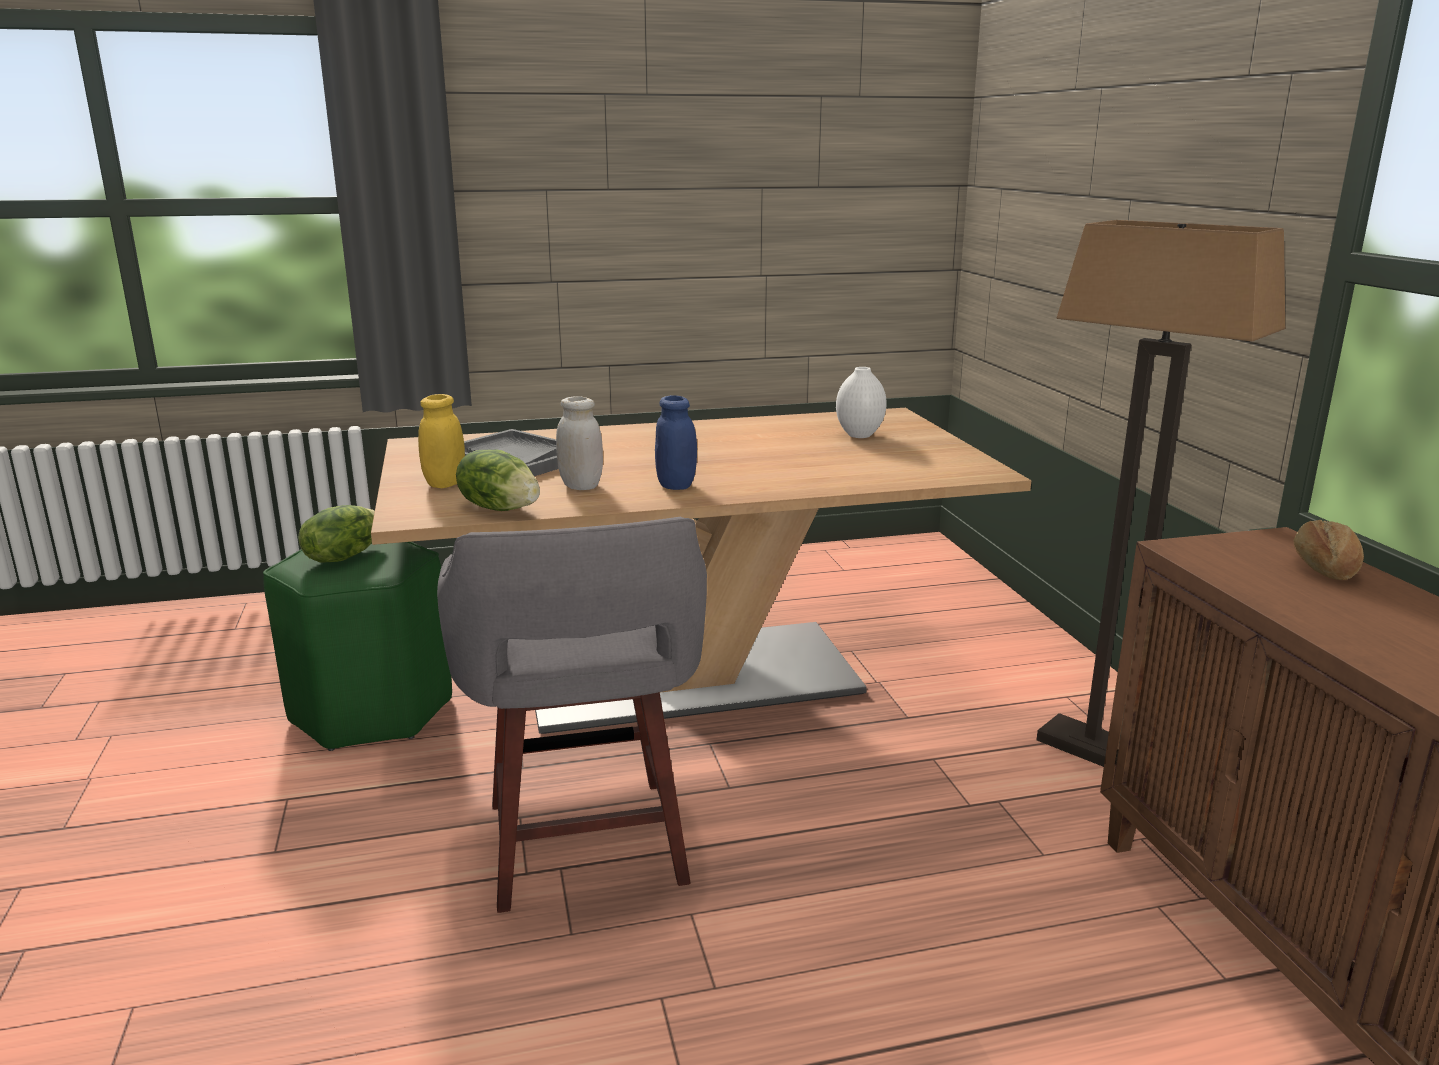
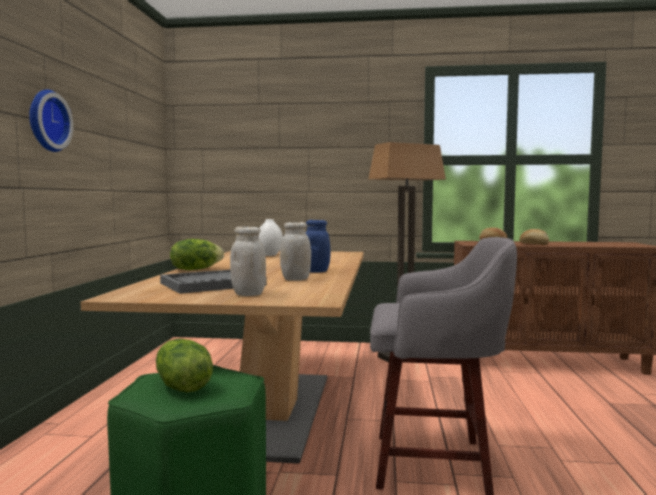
camera: 70 degrees left, 15 degrees down
yellow jar [418,394,465,488] -> white jar [230,226,266,296]
lettuce [456,449,540,511] -> lettuce moved to [170,239,224,270]
none -> wall clock [29,89,73,152]
none -> bread [520,229,549,245]

